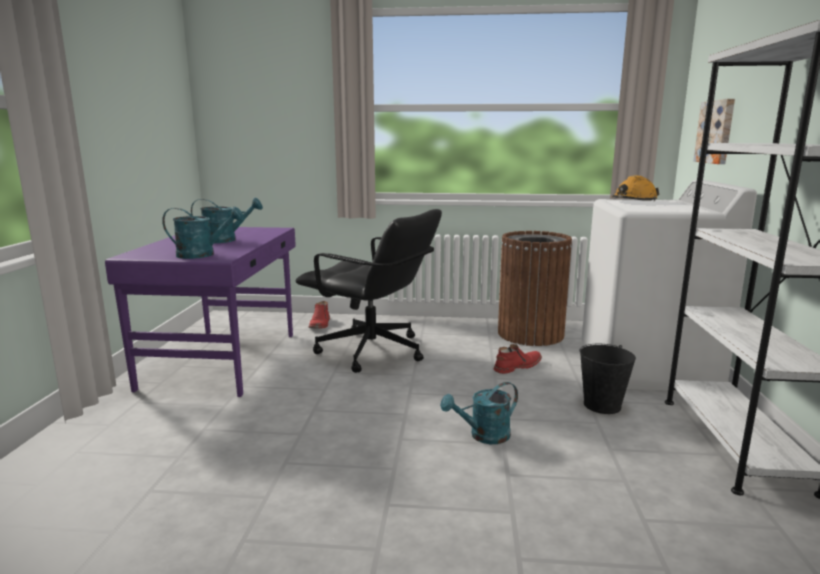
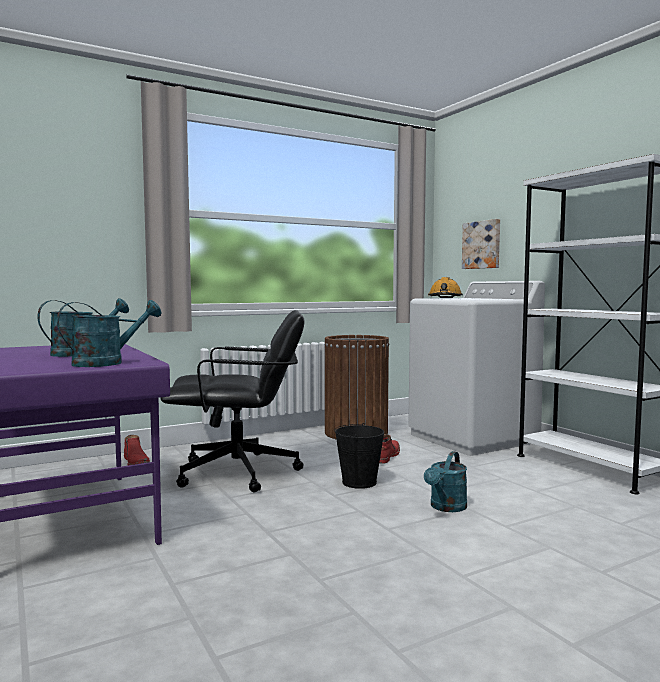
camera: 35 degrees left, 10 degrees down
black bucket [580,344,636,414] -> black bucket moved to [334,423,385,489]

